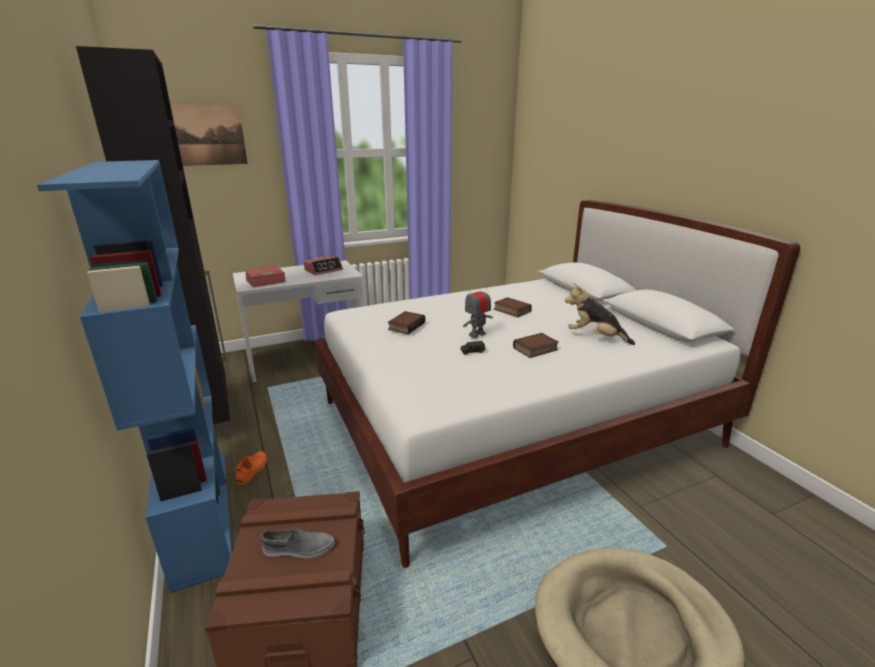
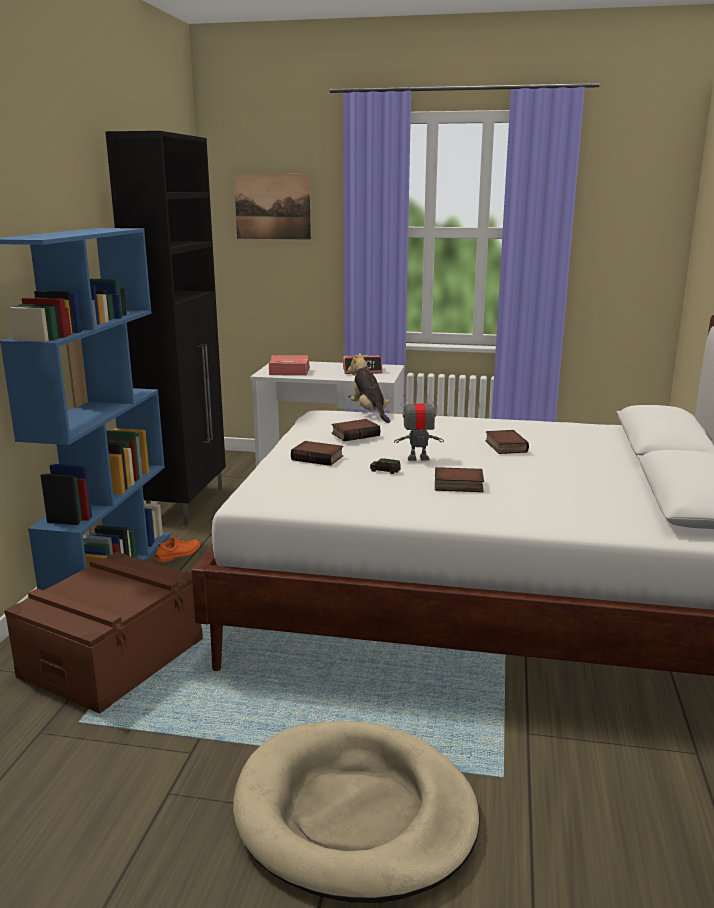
camera: 35 degrees right, 5 degrees down
grey shoe [261,526,335,559] -> none
plush toy [565,283,635,345] -> plush toy moved to [348,353,390,423]
none -> book [291,441,343,466]

